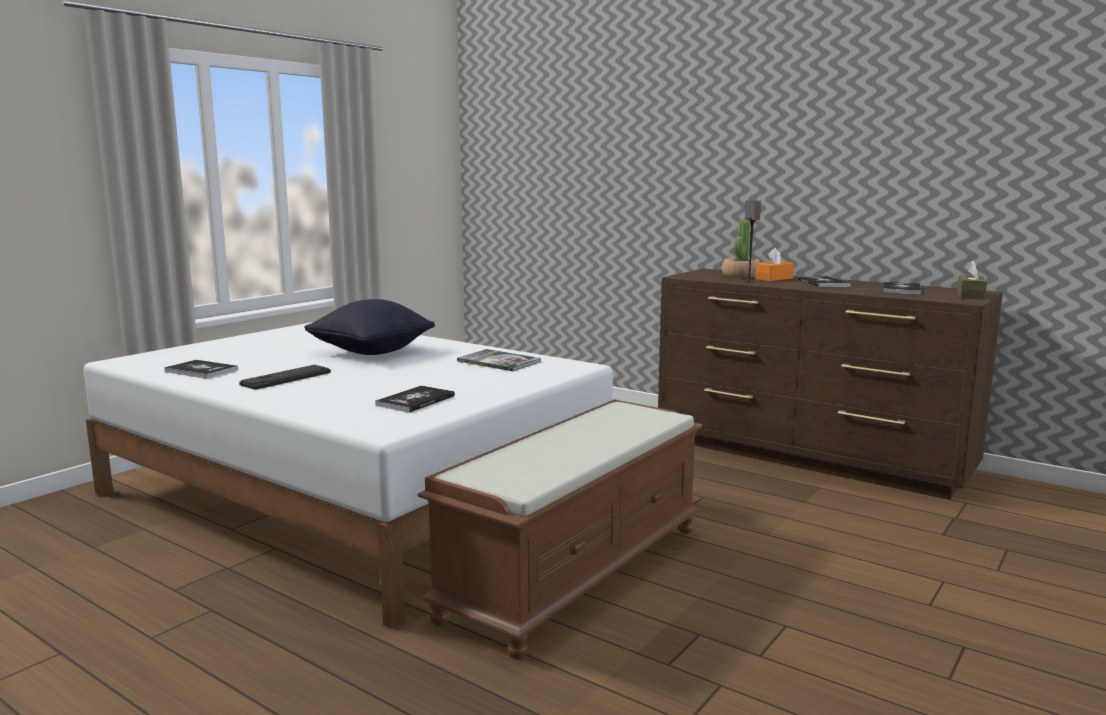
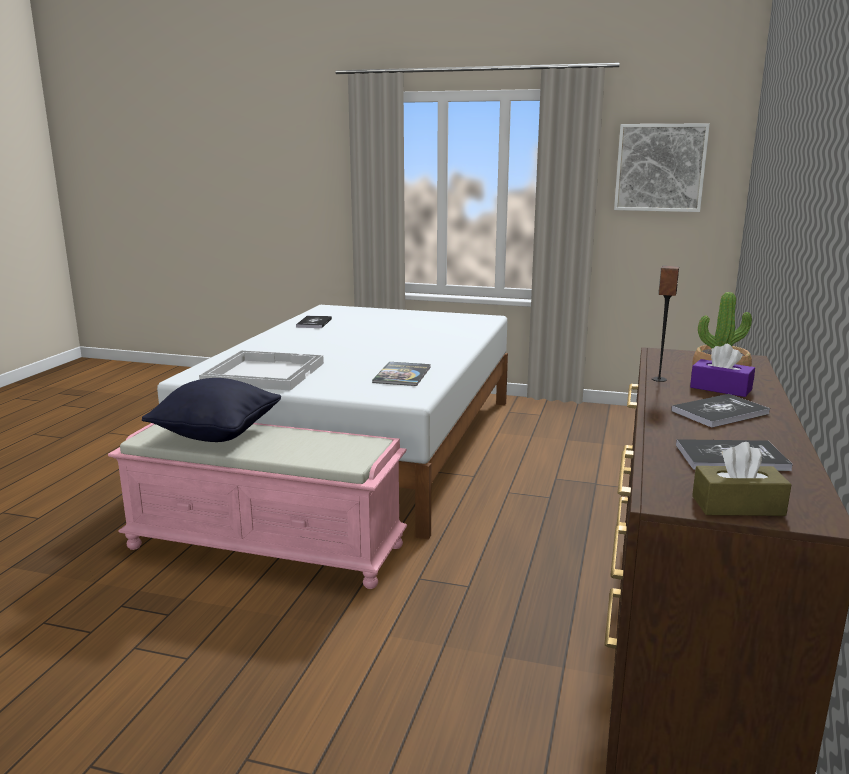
camera: 70 degrees right, 5 degrees up
keyboard [239,365,331,390] -> none
black pillow [304,299,435,355] -> black pillow moved to [142,378,281,442]
book [375,386,455,413] -> white tray [199,350,324,391]
brown bench [418,399,703,659] -> pink bench [108,423,407,589]
orange tissue box [755,248,794,281] -> purple tissue box [690,344,755,397]
none -> picture [614,123,710,212]

